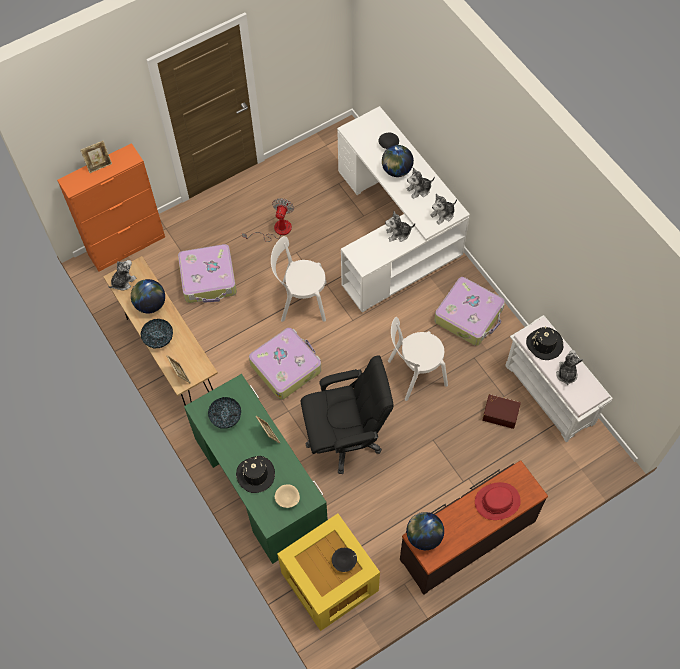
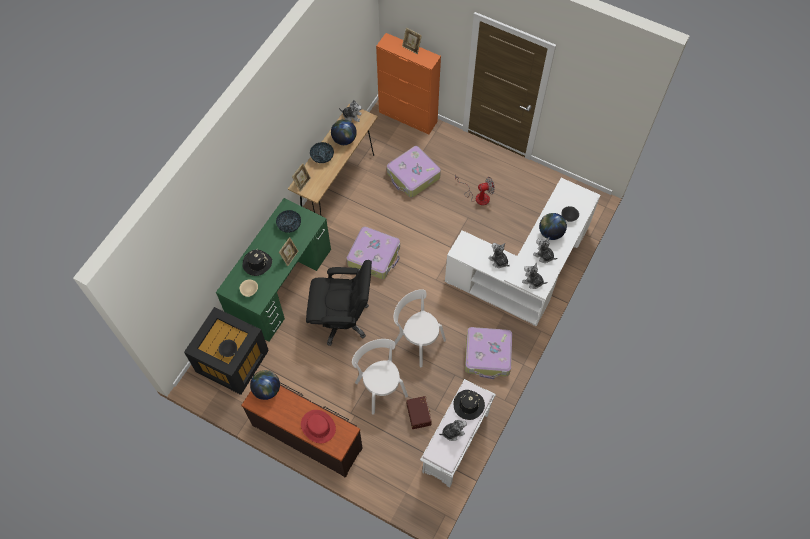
camera: 60 degrees right, 0 degrees up
white chair [271,236,327,322] -> white chair moved to [352,339,408,415]
yellow storage box [277,514,380,631] -> black storage box [184,307,269,395]
black office chair [301,355,394,474] -> black office chair turned 45 degrees counterclockwise [306,260,372,346]

